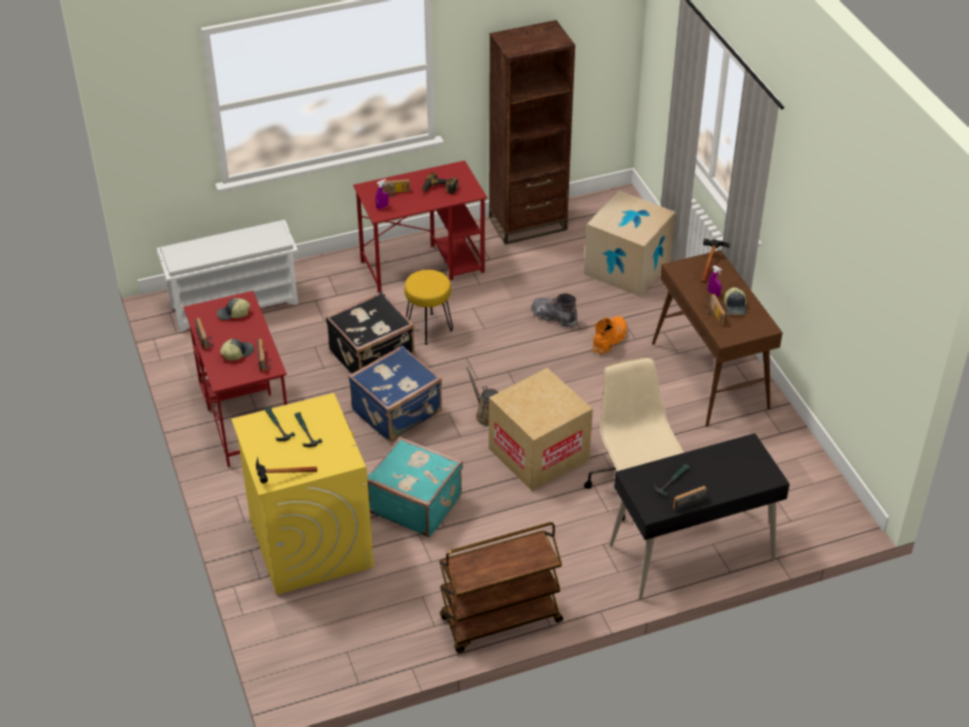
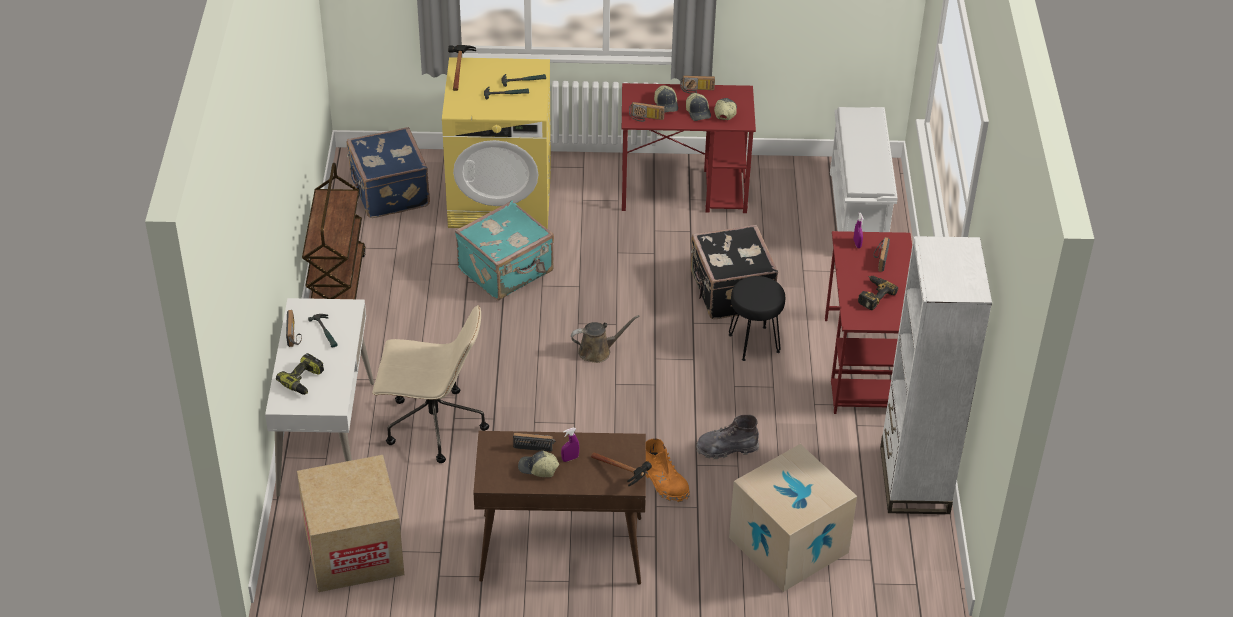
camera: 110 degrees right, 0 degrees up
blue suitcase [348,345,442,442] -> blue suitcase moved to [347,127,430,218]
yellow stool [404,270,453,345] -> black stool [729,276,785,361]
brown bookcase [489,20,575,245] -> white bookcase [880,236,992,514]
cardboard box [489,368,593,491] -> cardboard box moved to [297,455,404,592]
grey boot [531,293,578,329] -> grey boot turned 150 degrees counterclockwise [696,415,759,459]
black desk [610,433,790,600] -> white desk [265,298,374,497]
none -> power drill [276,353,324,395]
none -> cap [686,93,711,121]

